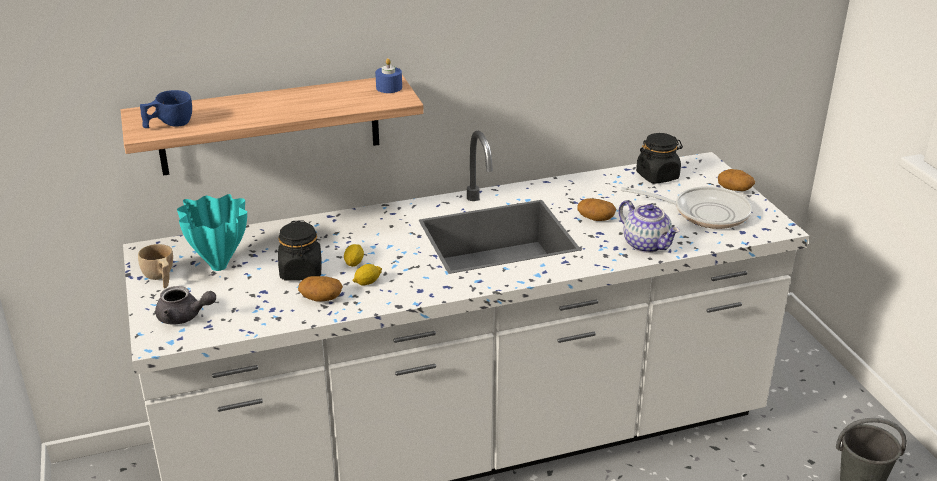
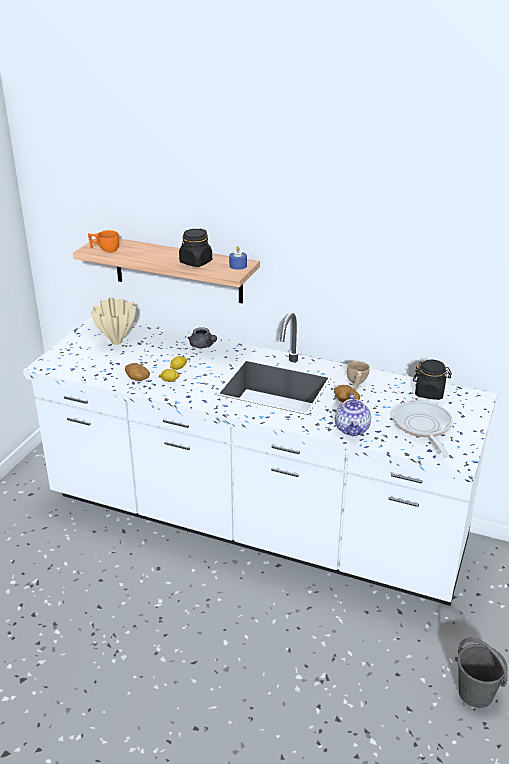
camera: 40 degrees right, 0 degrees up
beige cup [138,244,173,288] -> beige cup moved to [347,361,370,390]
blue cup [140,90,192,128] -> orange cup [88,230,119,253]
grey teapot [155,286,216,324] -> grey teapot moved to [188,327,217,348]
turquoise vase [177,194,247,271] -> beige vase [91,297,136,345]
black jar [278,220,322,281] -> black jar moved to [179,229,212,267]
frying pan [621,186,752,229] -> frying pan turned 150 degrees counterclockwise [393,401,453,458]
potato [718,169,755,191] -> none

